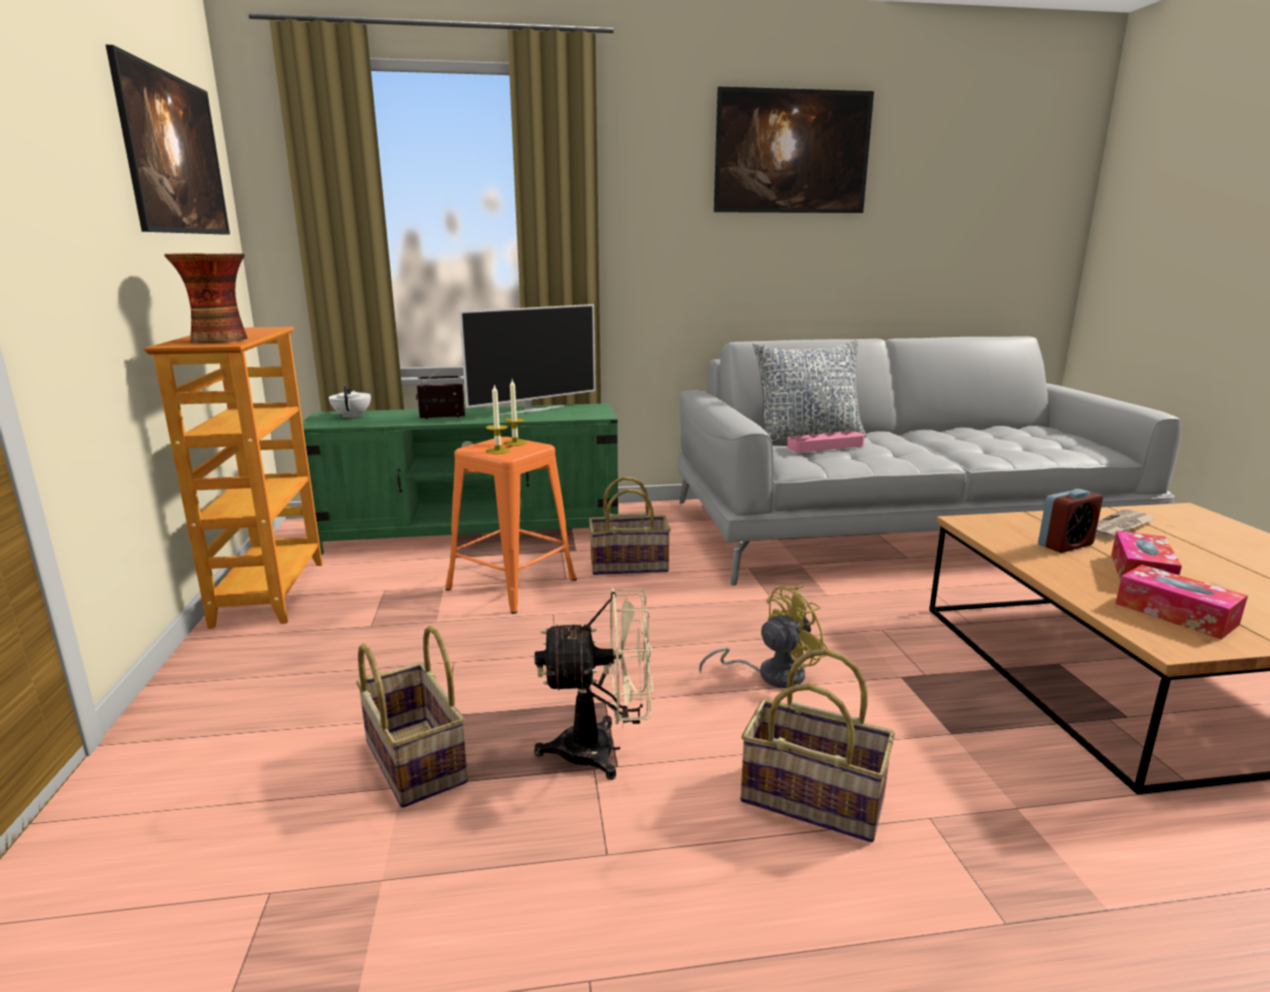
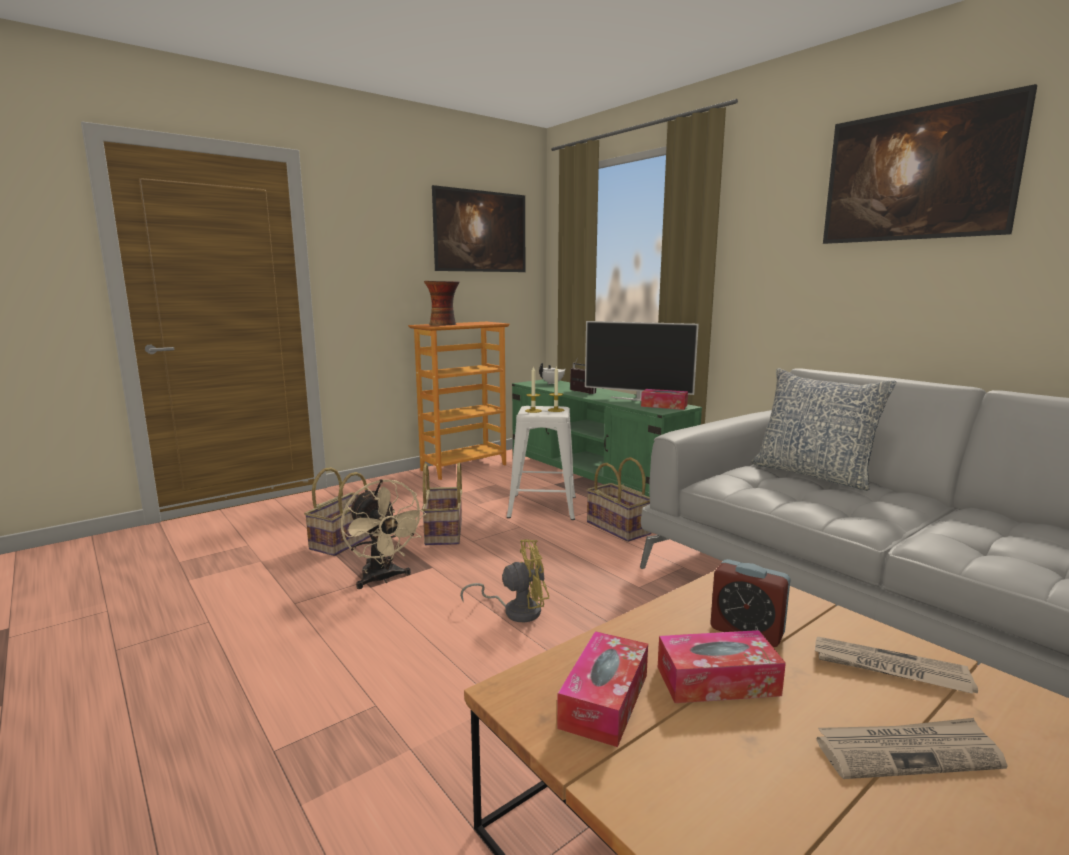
camera: 60 degrees right, 5 degrees down
orange stool [445,437,577,614] -> white stool [507,406,576,520]
yellow fan [699,586,828,688] -> yellow fan turned 45 degrees counterclockwise [460,539,549,622]
basket [741,649,895,842] -> basket moved to [422,463,462,545]
pink tray [787,431,865,452] -> none
none -> tissue box [641,389,688,410]
none -> newspaper [816,718,1008,779]

